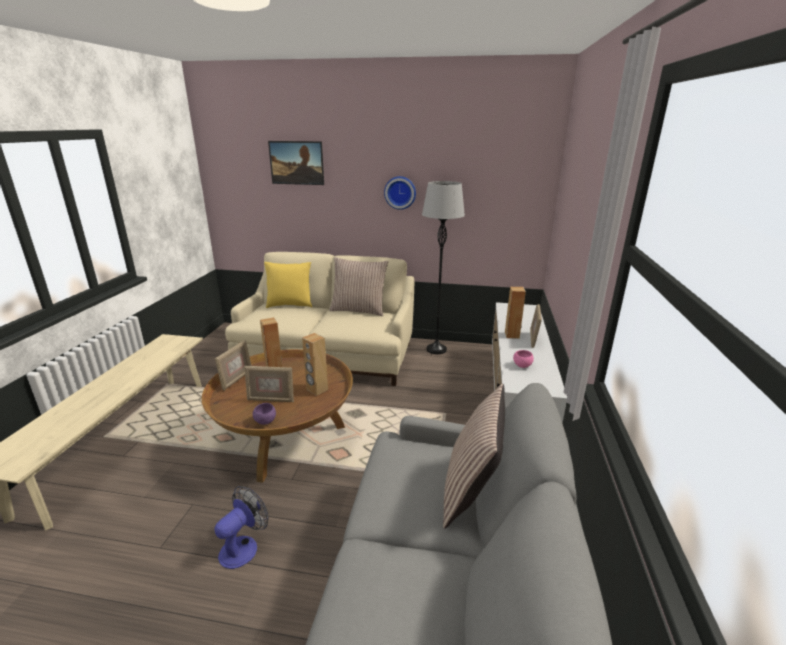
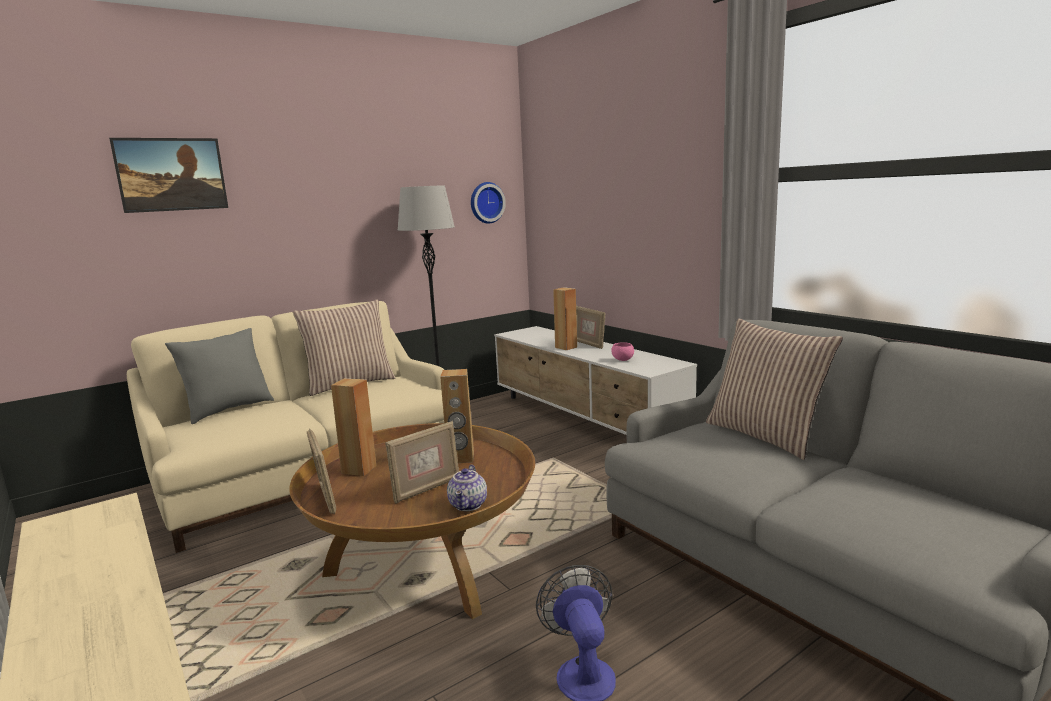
camera: 45 degrees left, 10 degrees down
purple bowl [253,403,276,425] -> teapot [447,465,487,511]
yellow pillow [264,262,312,308] -> grey pillow [165,328,274,424]
wall clock [384,176,416,210] -> wall clock moved to [471,182,506,224]

